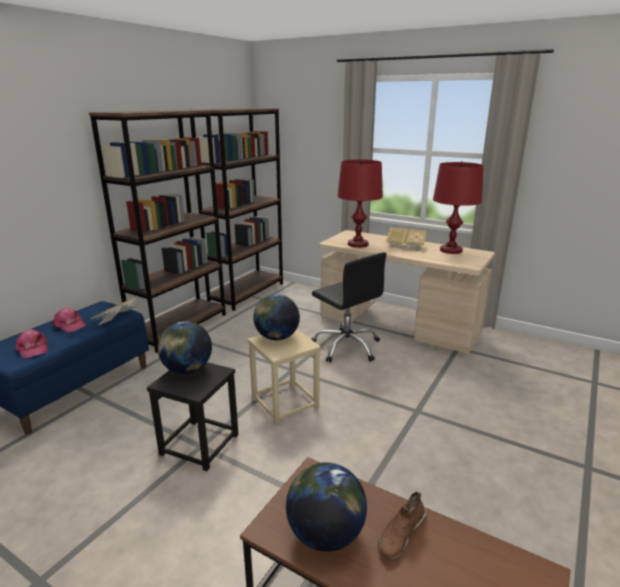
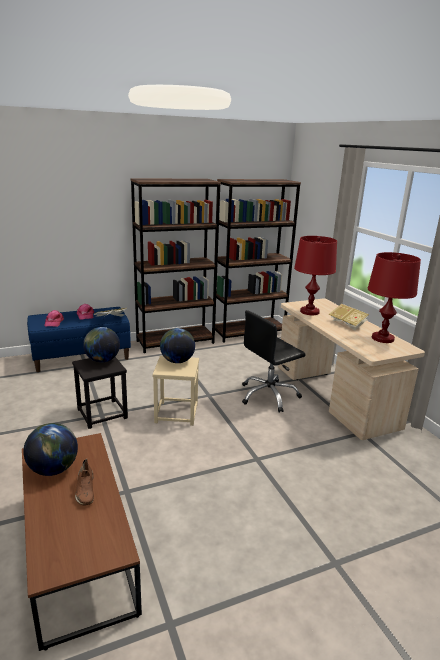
camera: 35 degrees right, 0 degrees up
black office chair [311,252,387,363] -> black office chair turned 60 degrees clockwise [242,310,306,412]
brown shoe [378,492,426,560] -> brown shoe turned 90 degrees counterclockwise [75,459,94,505]

